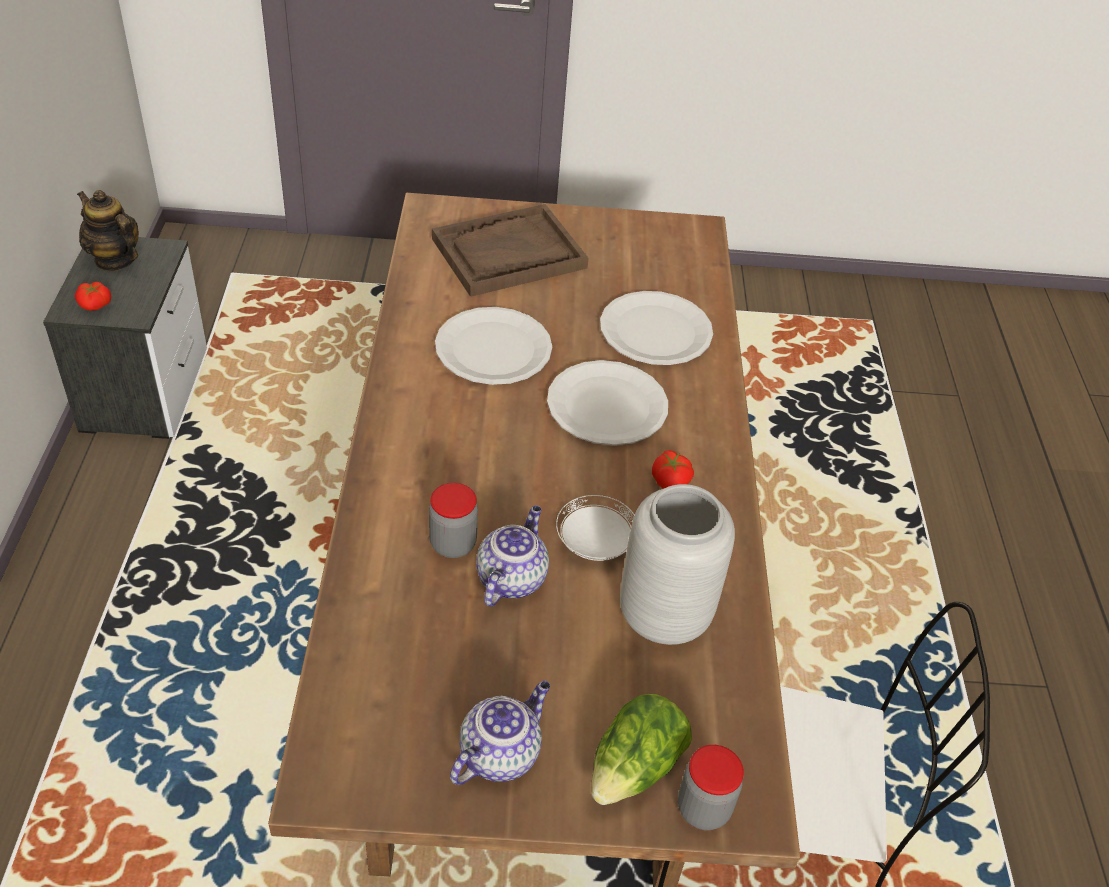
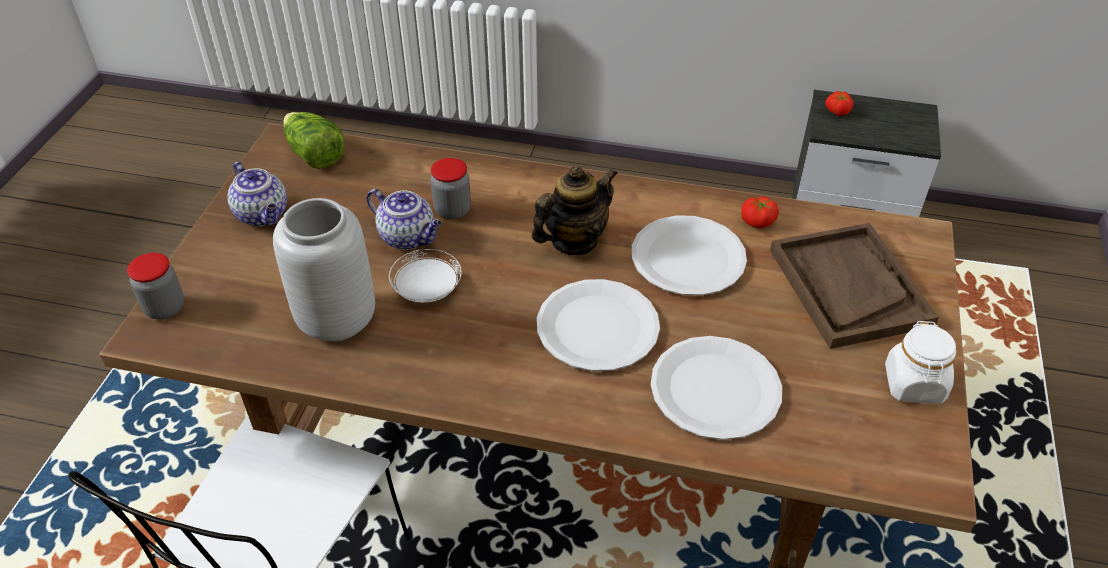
camera: 105 degrees right, 0 degrees up
teapot [77,190,139,271] -> teapot moved to [531,166,618,255]
lettuce [591,694,692,805] -> lettuce moved to [284,112,345,169]
tomato [652,450,694,489] -> tomato moved to [741,197,779,228]
none -> white jar [885,321,956,404]

